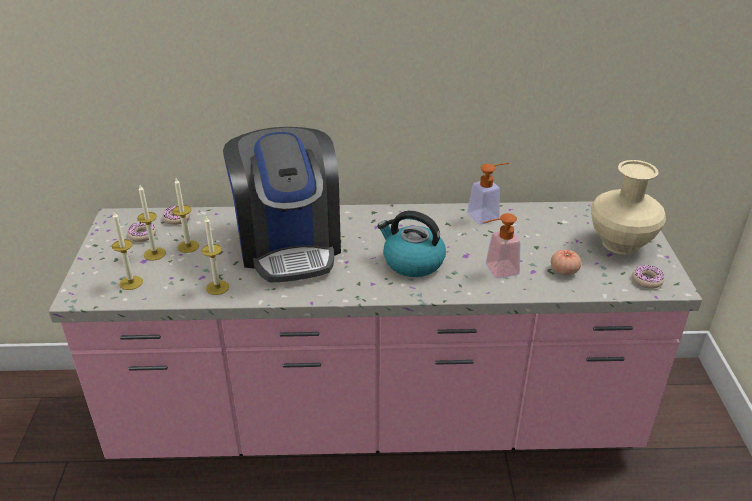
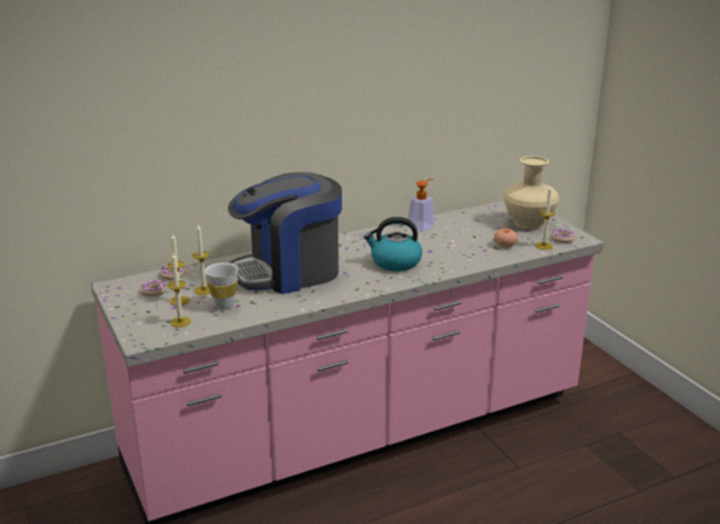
camera: 25 degrees left, 10 degrees down
candle [201,216,229,295] -> candle moved to [535,186,555,250]
coffee machine [223,127,341,282] -> coffee machine turned 105 degrees clockwise [228,172,342,294]
soap dispenser [483,213,521,279] -> none
none -> white cup [205,263,238,310]

